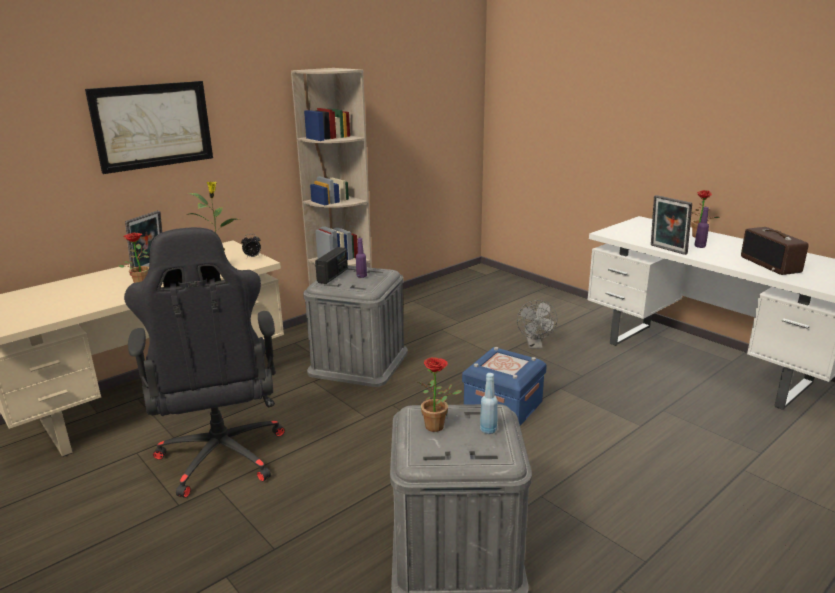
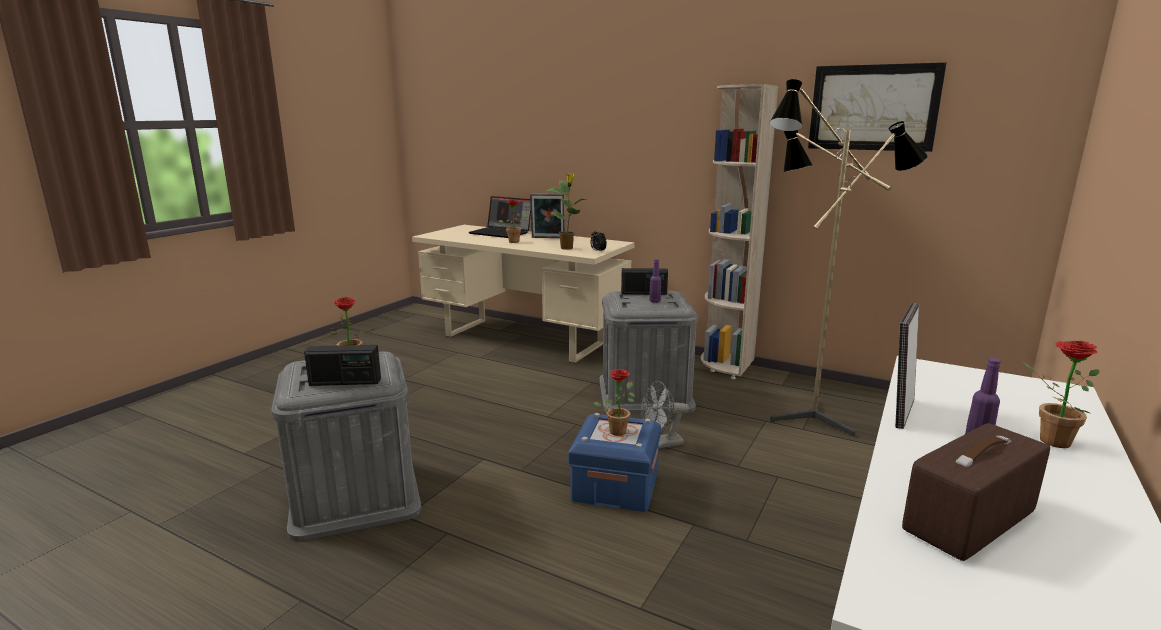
camera: 70 degrees right, 5 degrees down
picture [85,81,213,174] -> picture moved to [808,62,946,152]
black office chair [124,227,285,498] -> none
blue bottle [480,373,498,434] -> radio [304,345,381,386]
grey fan [517,300,558,349] -> grey fan moved to [641,381,689,449]
none -> laptop [469,196,531,238]
none -> potted plant [593,369,636,436]
none -> floor lamp [769,79,928,436]

